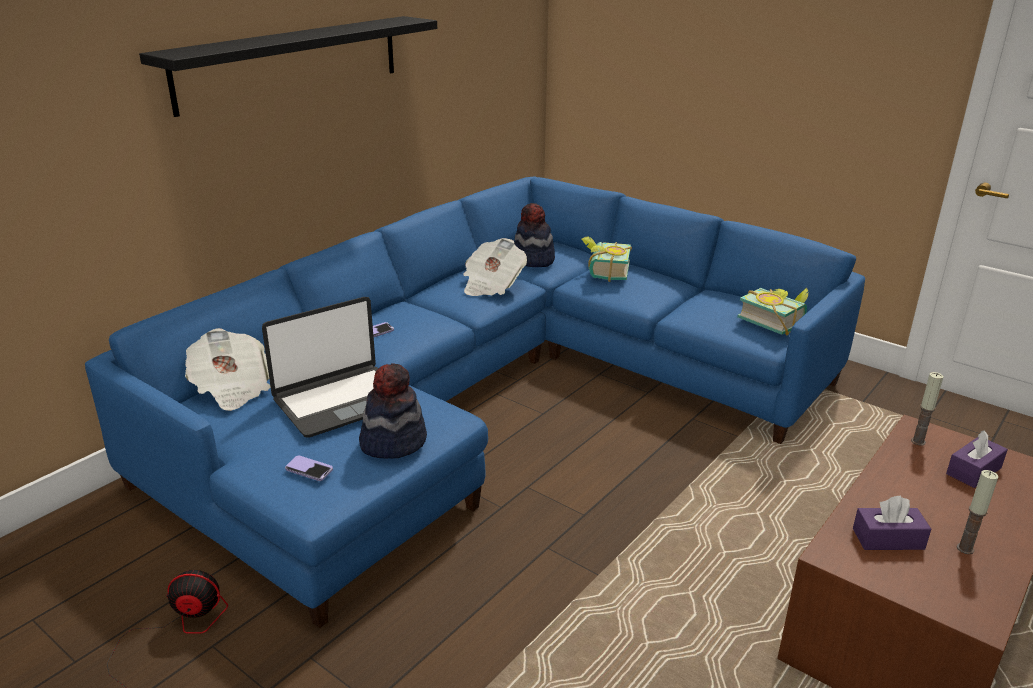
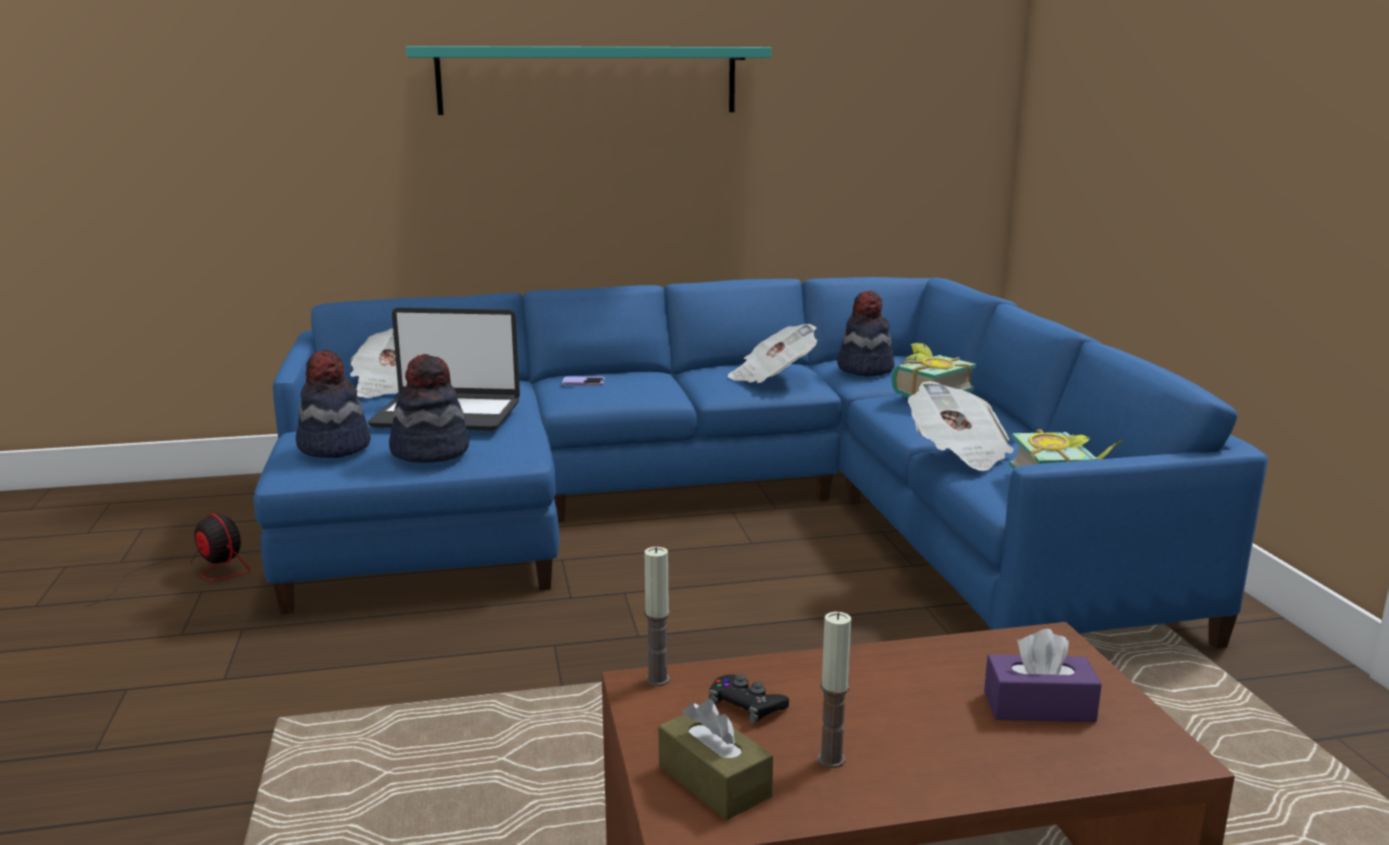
camera: 40 degrees right, 10 degrees down
black shelf [139,16,437,117] -> turquoise shelf [406,46,772,115]
phone [285,456,333,481] -> hat [296,350,371,458]
purple tissue box [853,496,931,550] -> black game controller [709,674,789,724]
candle [911,372,944,446] -> candle moved to [644,547,670,686]
none -> brown tissue box [659,699,773,820]
none -> newspaper [908,381,1014,471]

